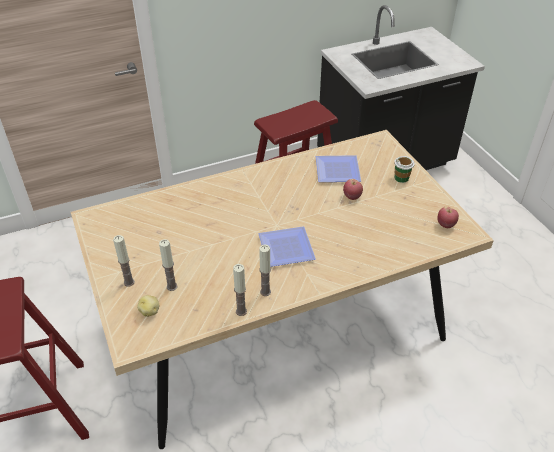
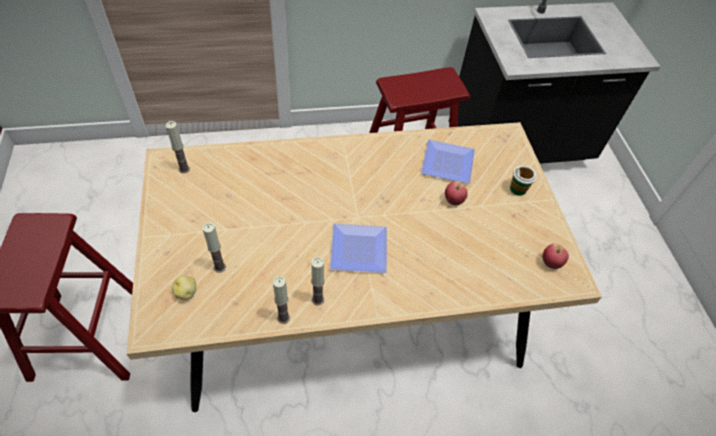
camera: 10 degrees right, 10 degrees up
candle [113,235,135,287] -> candle moved to [166,121,190,173]

